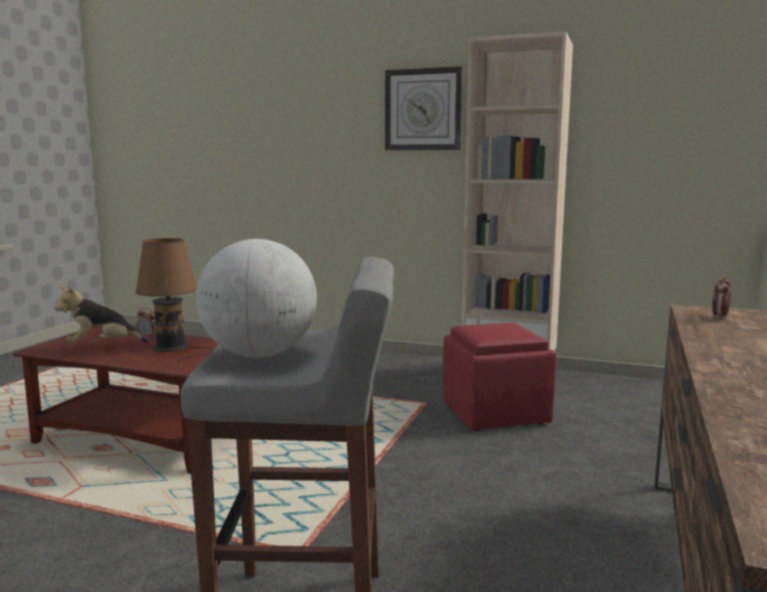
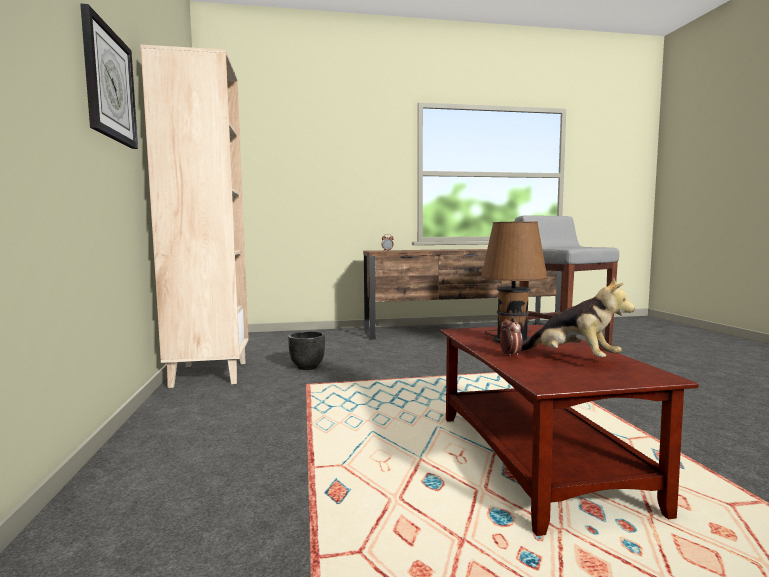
camera: 120 degrees left, 5 degrees down
globe [196,239,317,358] -> none
red ottoman [443,323,556,431] -> black planter [288,331,325,370]

